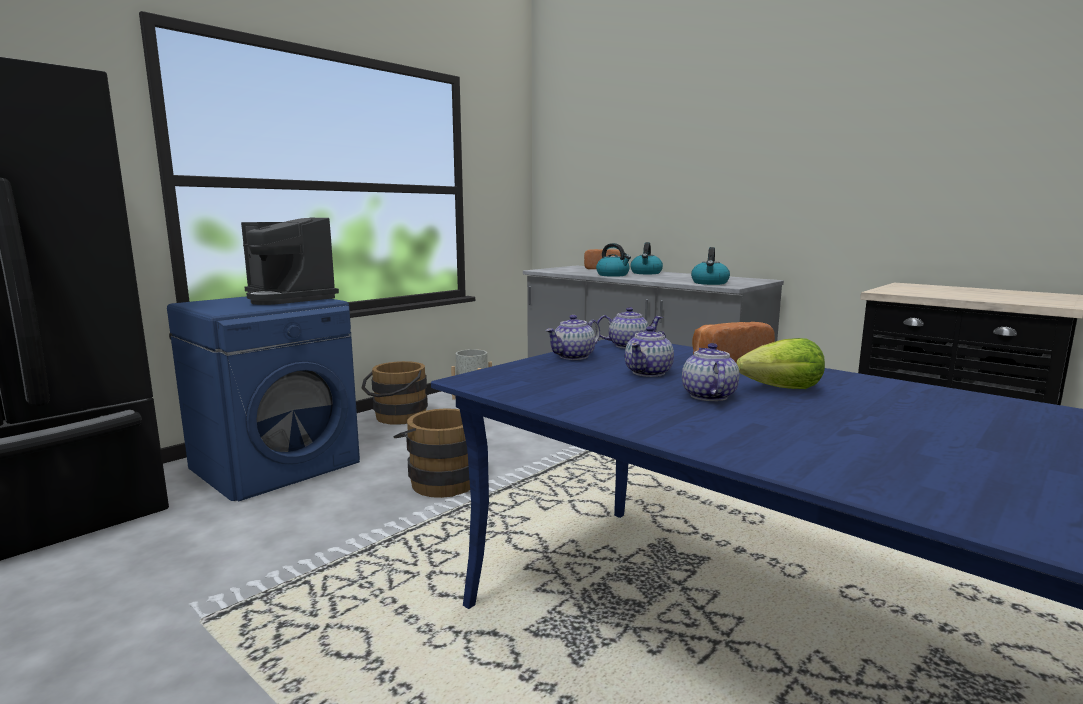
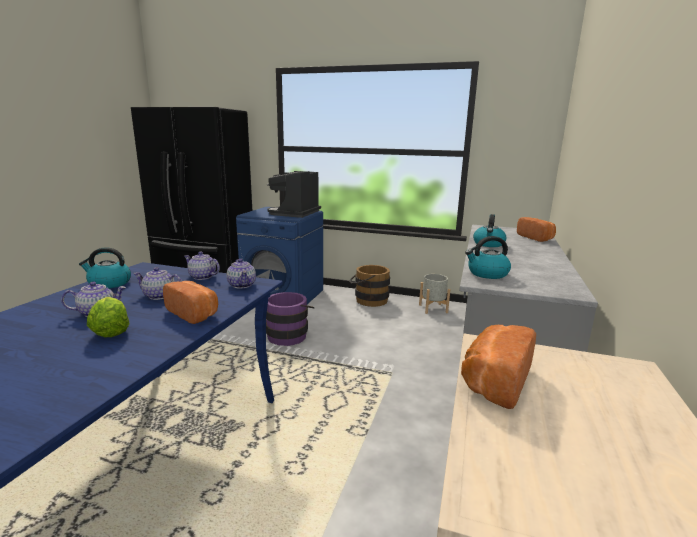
camera: 65 degrees right, 5 degrees up
brown bucket [393,408,470,498] -> purple bucket [266,292,315,346]
kettle [630,242,663,274] -> kettle moved to [79,247,131,288]
none -> bread [461,325,536,409]

